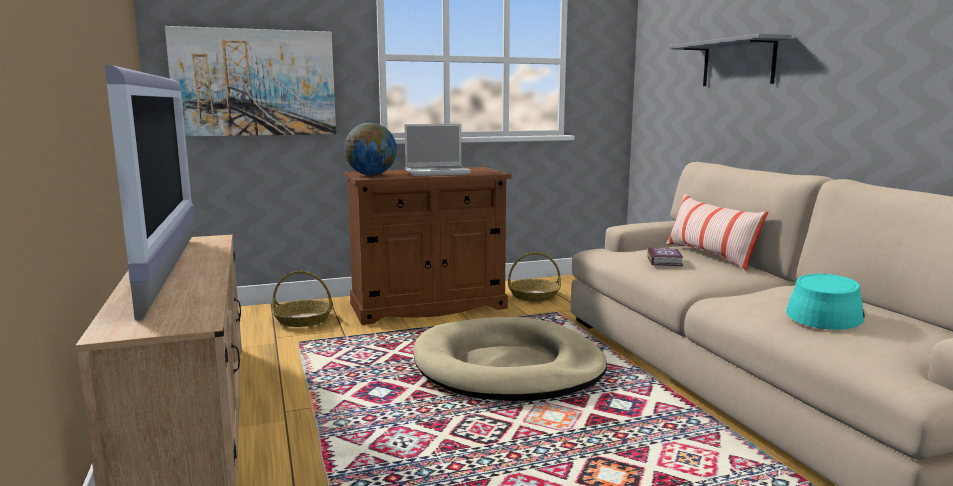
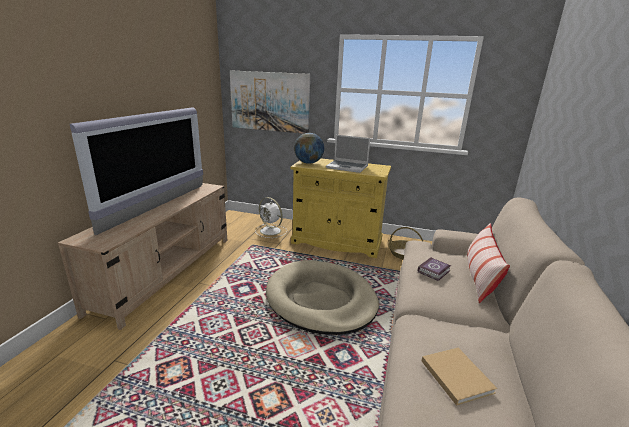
camera: 35 degrees right, 10 degrees up
basket [272,271,333,327] -> white fan [255,197,287,238]
brown cabinet [344,167,511,325] -> yellow cabinet [290,159,391,258]
grey shelf [669,33,792,86] -> none
turquoise hat [786,274,865,330] -> beige book [422,348,497,406]

